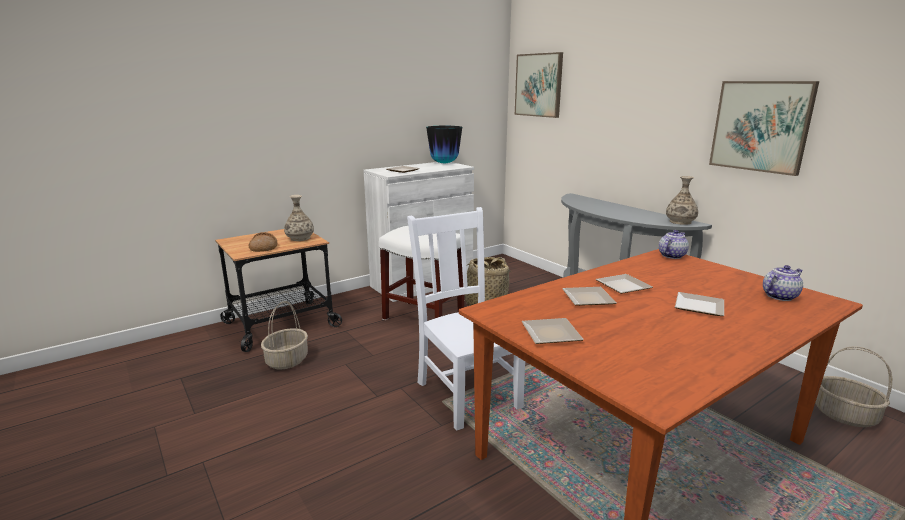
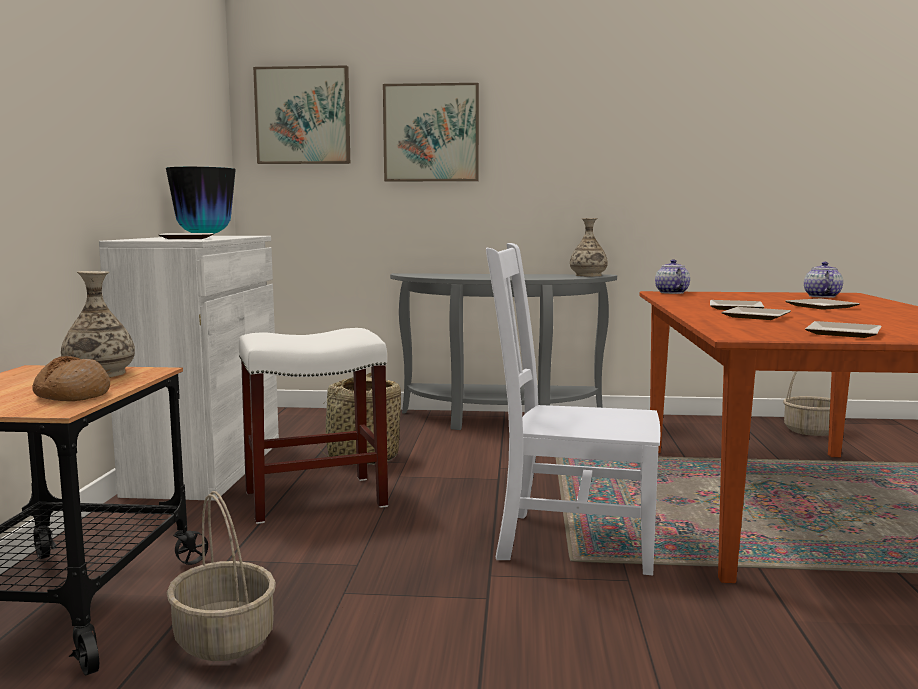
camera: 50 degrees left, 10 degrees down
picture [709,81,819,176] -> picture moved to [383,83,479,182]

